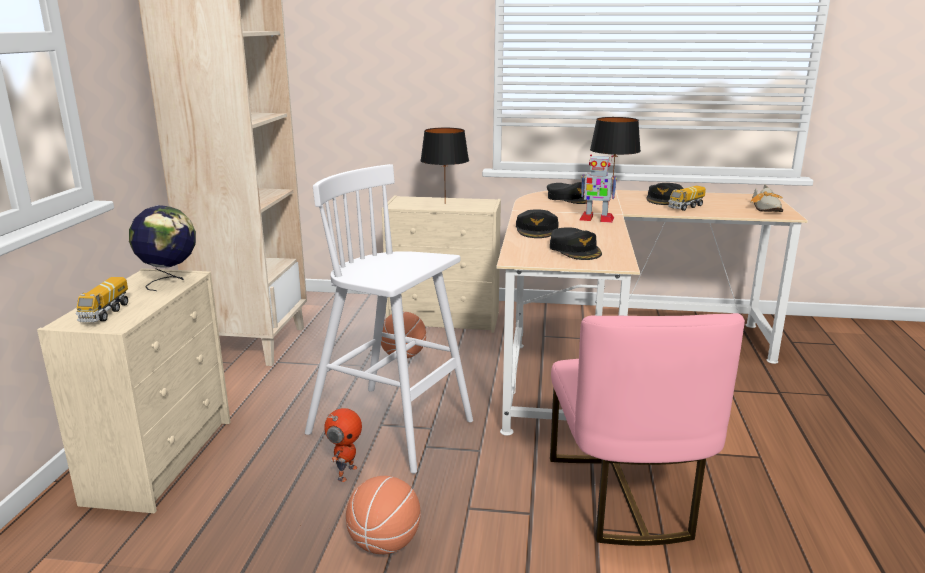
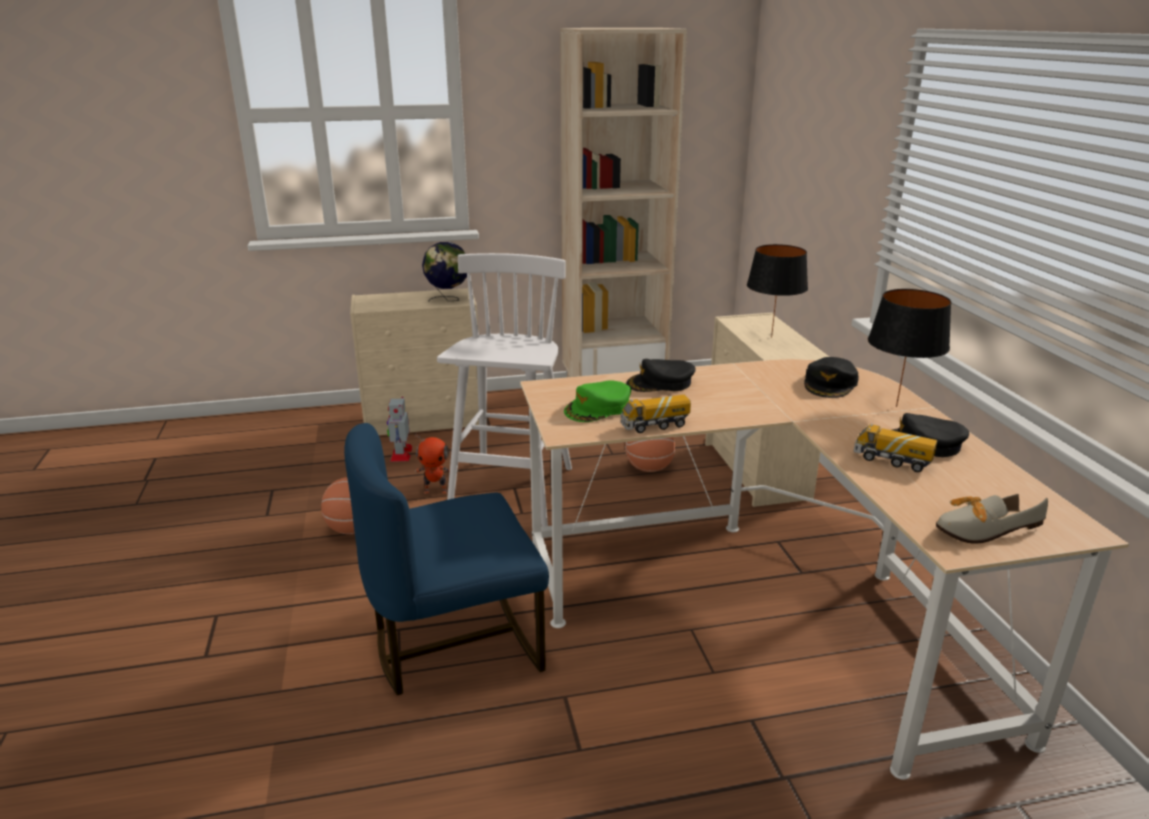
camera: 70 degrees right, 5 degrees up
toy truck [76,277,128,322] -> toy truck moved to [621,395,691,433]
black cap [550,227,602,260] -> green cap [564,380,631,422]
pink chair [550,313,745,546] -> blue chair [344,423,549,695]
toy robot [579,155,617,223] -> toy robot moved to [387,396,413,462]

